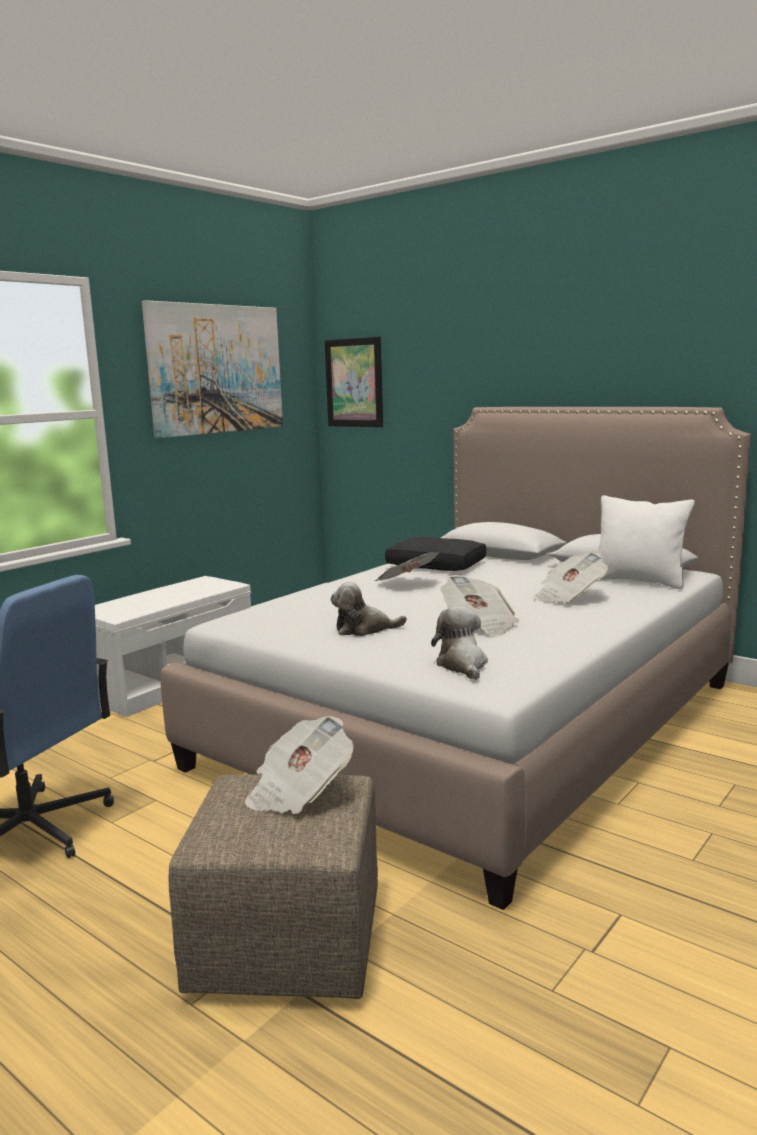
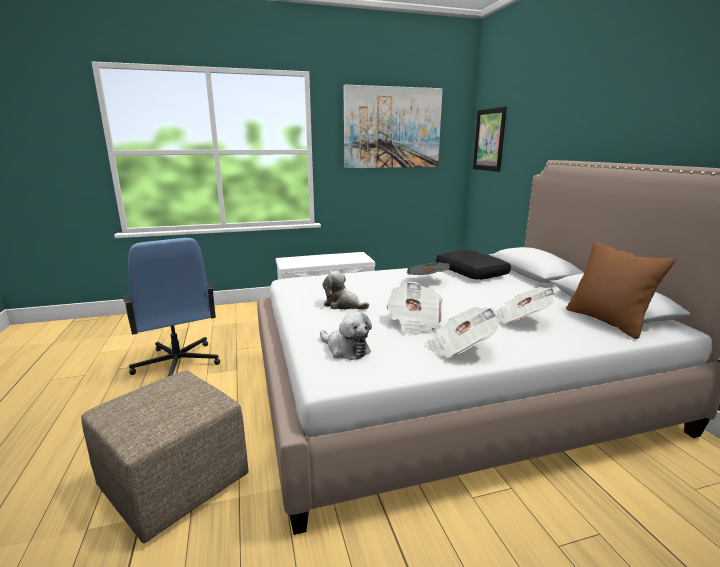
camera: 35 degrees right, 5 degrees up
newspaper [245,716,354,814] -> newspaper moved to [424,307,498,358]
plush toy [431,606,488,680] -> plush toy turned 105 degrees clockwise [320,312,372,360]
white pillow [598,495,695,589] -> brown pillow [566,241,675,339]

